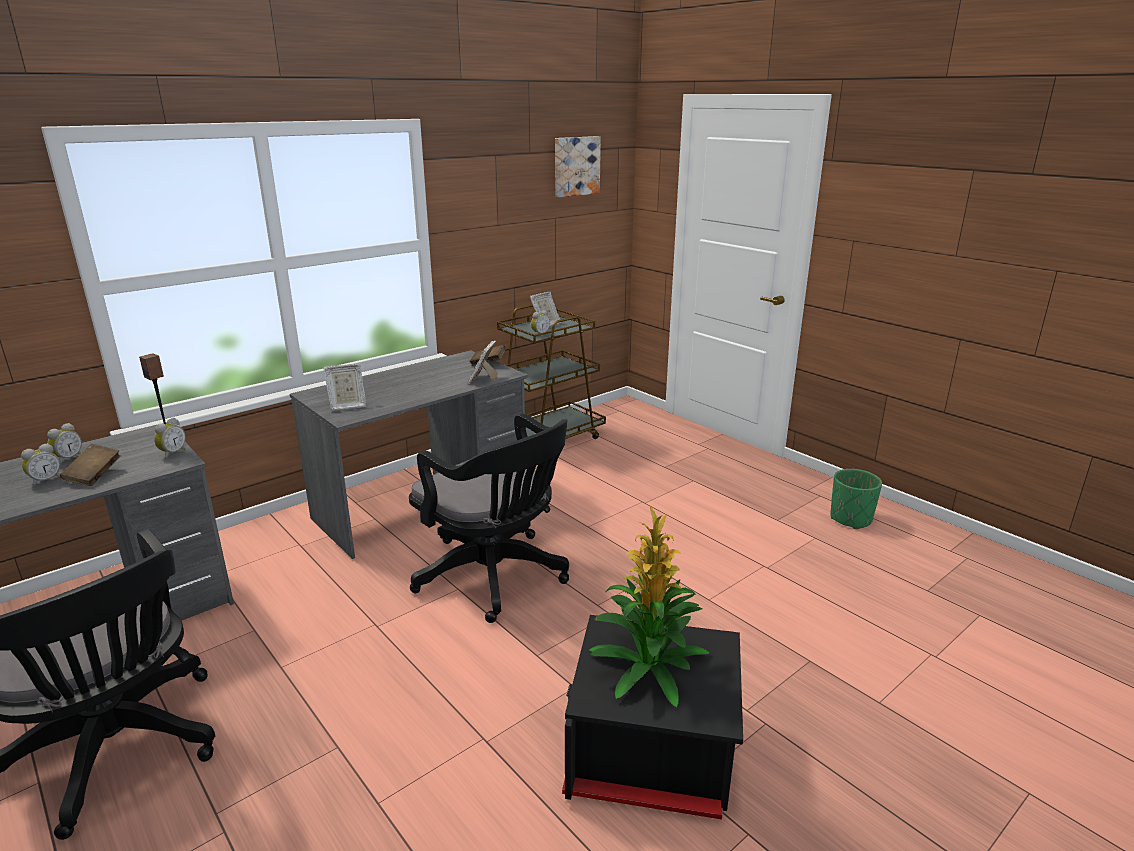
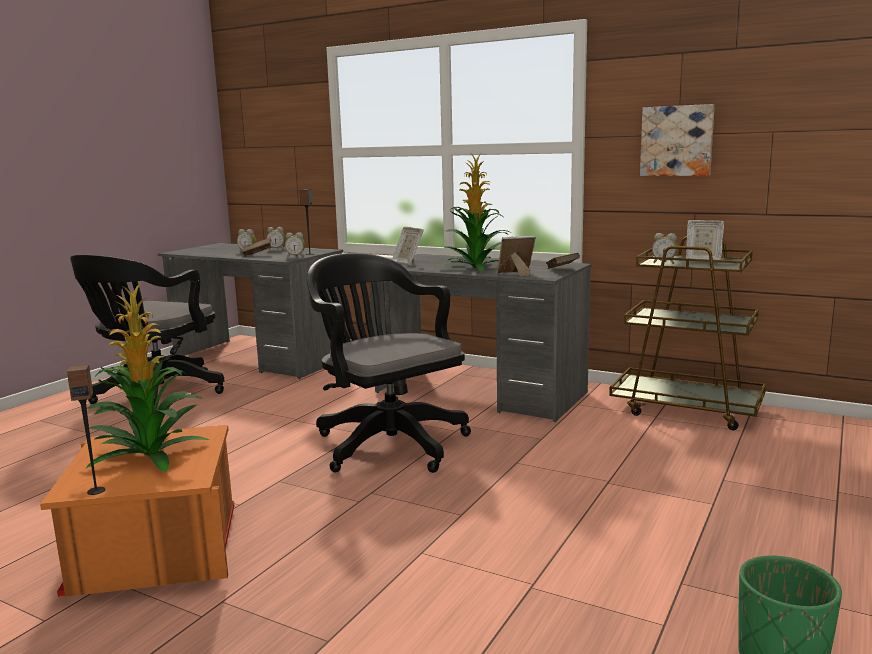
camera: 70 degrees right, 10 degrees down
black office chair [409,413,569,623] -> black office chair turned 120 degrees clockwise [307,253,471,473]
picture [555,136,601,198] -> picture moved to [640,104,715,176]
black storage box [562,615,743,820] -> orange storage box [40,425,234,597]
none -> speaker [67,364,105,495]
none -> potted plant [438,154,511,271]

